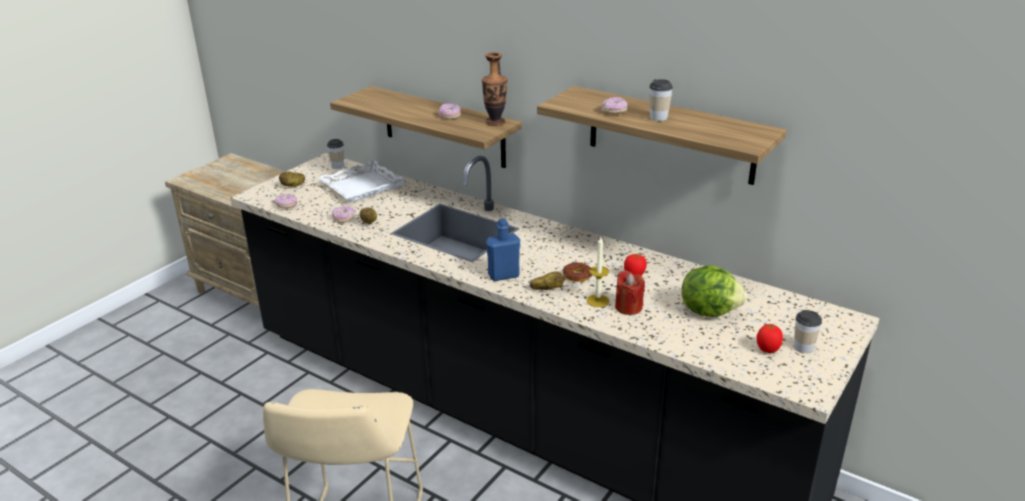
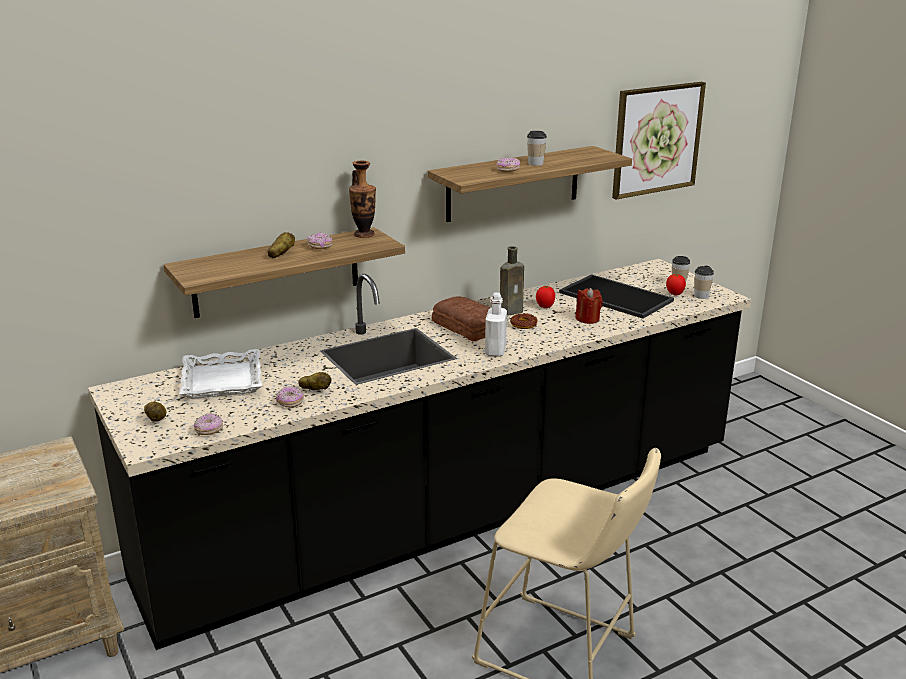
camera: 65 degrees left, 5 degrees down
cup [327,139,344,169] -> cup moved to [694,266,714,299]
blue bottle [486,218,520,281] -> white bottle [485,292,507,357]
potato [530,271,565,290] -> potato moved to [268,232,295,258]
candle [587,237,609,307] -> none
lettuce [682,265,747,317] -> tray [559,274,674,319]
none -> bread [432,296,490,342]
none -> brown bottle [500,246,524,316]
none -> picture [612,82,706,199]

